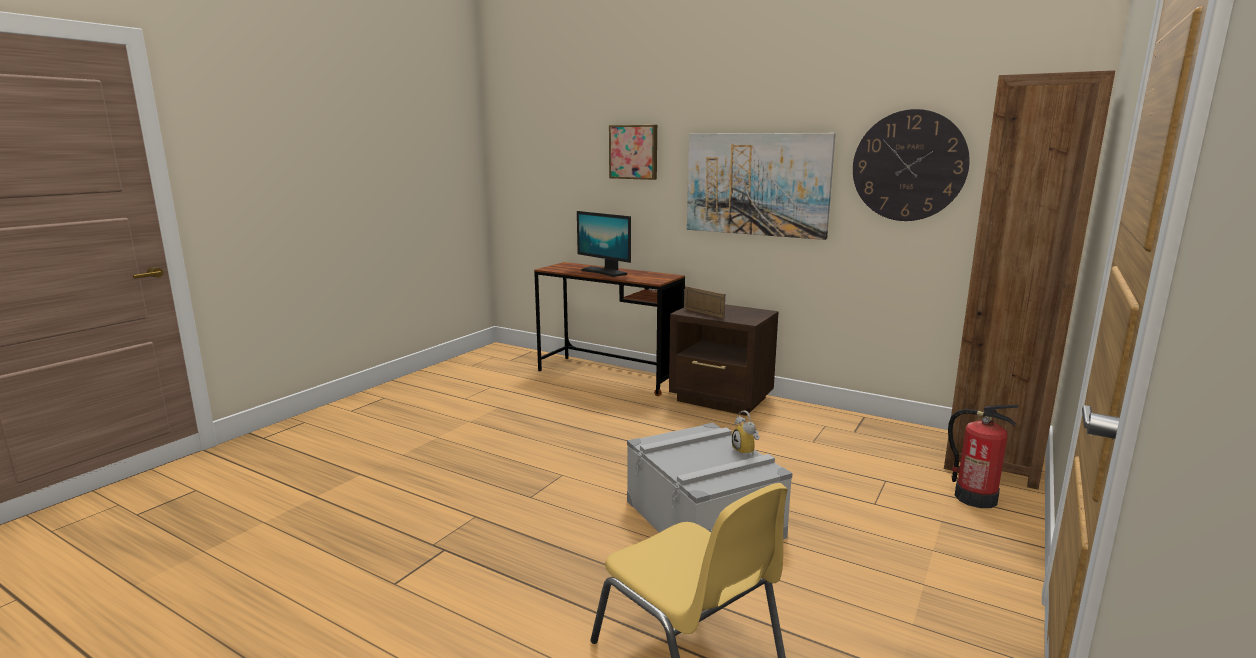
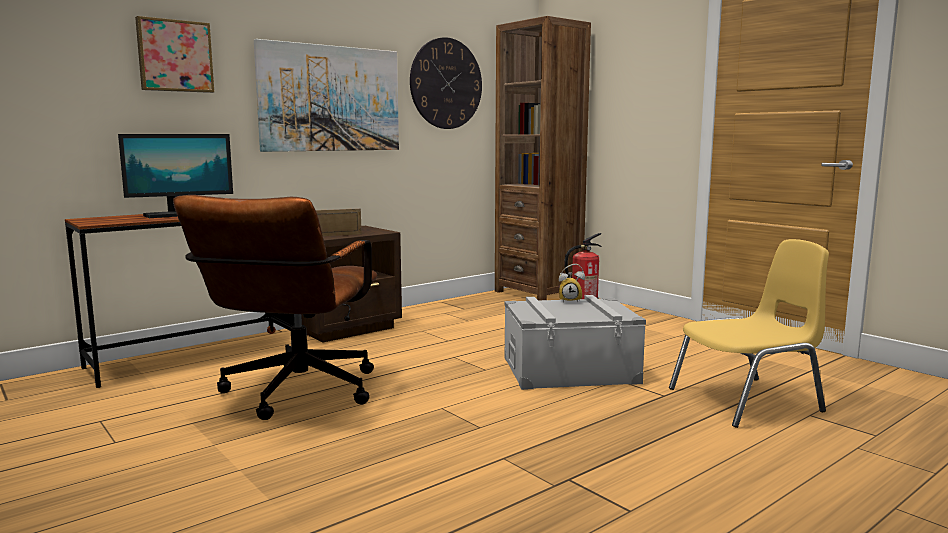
camera: 70 degrees left, 5 degrees down
none -> brown office chair [173,195,377,420]

